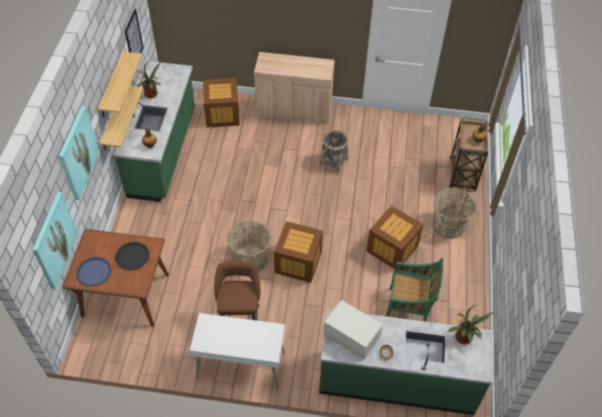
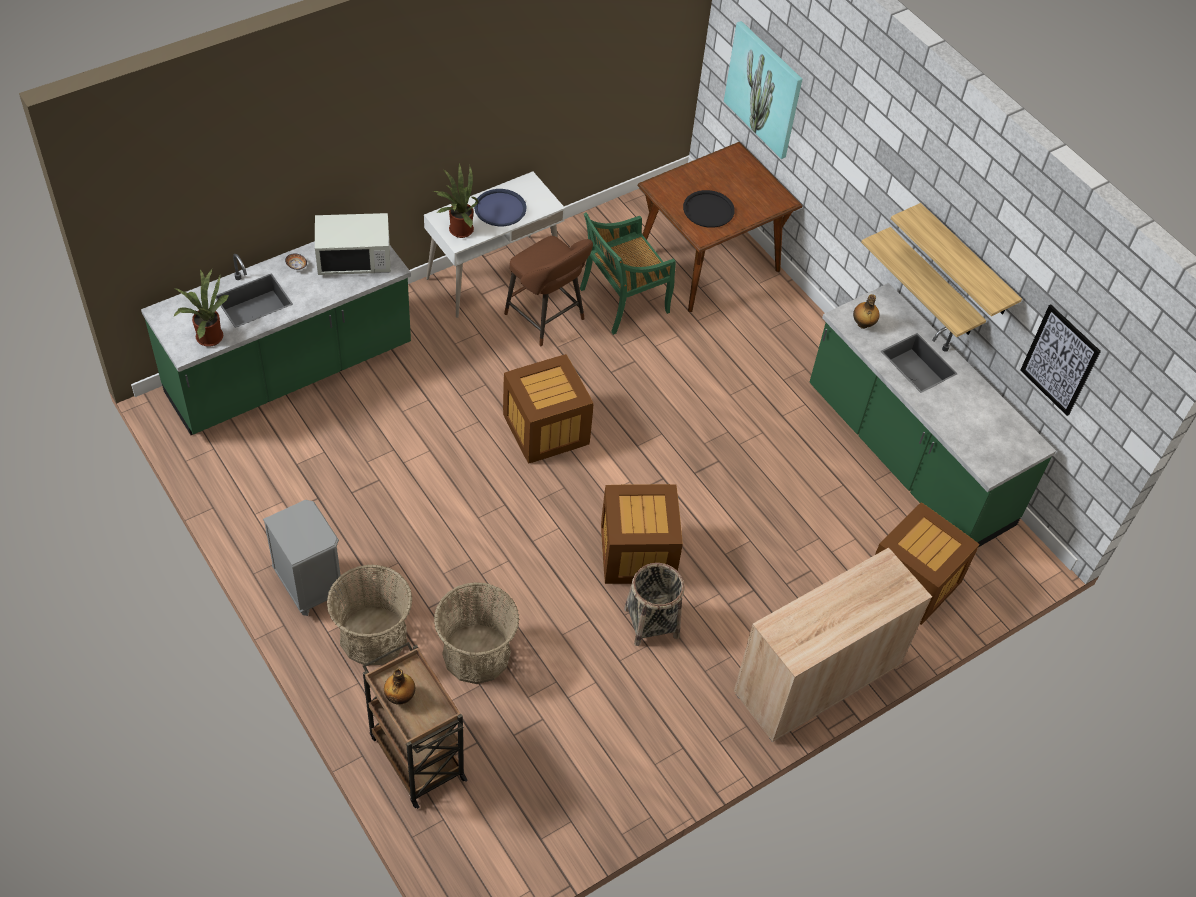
camera: 135 degrees right, 0 degrees up
picture [59,106,99,200] -> none
blue tray [76,257,111,286] -> blue tray moved to [474,189,527,226]
potted plant [136,61,162,98] -> potted plant moved to [433,163,478,238]
basket [227,221,271,271] -> basket moved to [434,582,519,684]
crate [366,206,423,269] -> crate moved to [601,484,683,584]
green chair [386,258,444,322] -> green chair moved to [580,212,676,335]
none -> grey nightstand [263,500,344,616]

